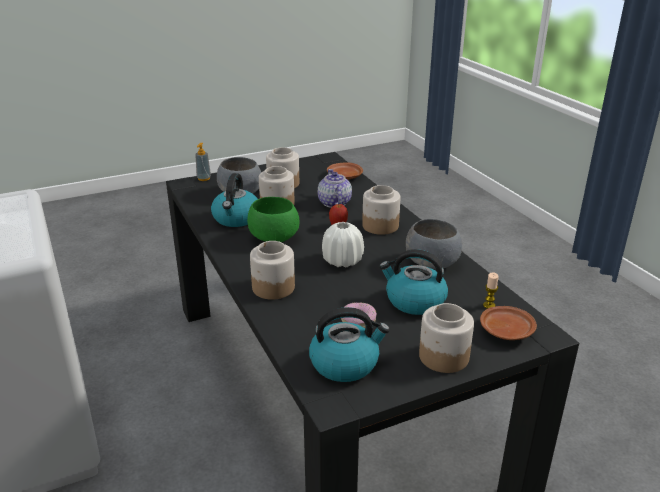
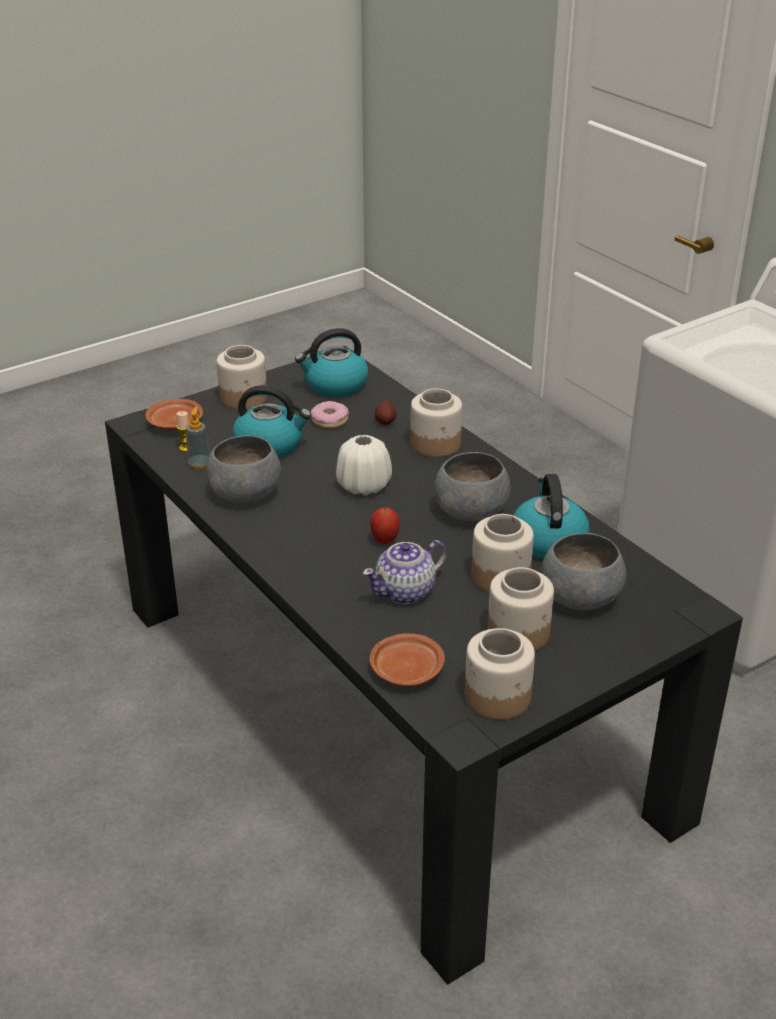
camera: 170 degrees right, 5 degrees up
soap dispenser [195,143,211,181] -> soap dispenser moved to [186,406,210,469]
green bowl [247,197,299,242] -> grey bowl [435,452,511,522]
teapot [318,169,352,208] -> teapot turned 75 degrees clockwise [363,540,447,604]
jar [362,185,400,235] -> jar moved to [465,628,535,720]
none -> potato [375,400,397,425]

